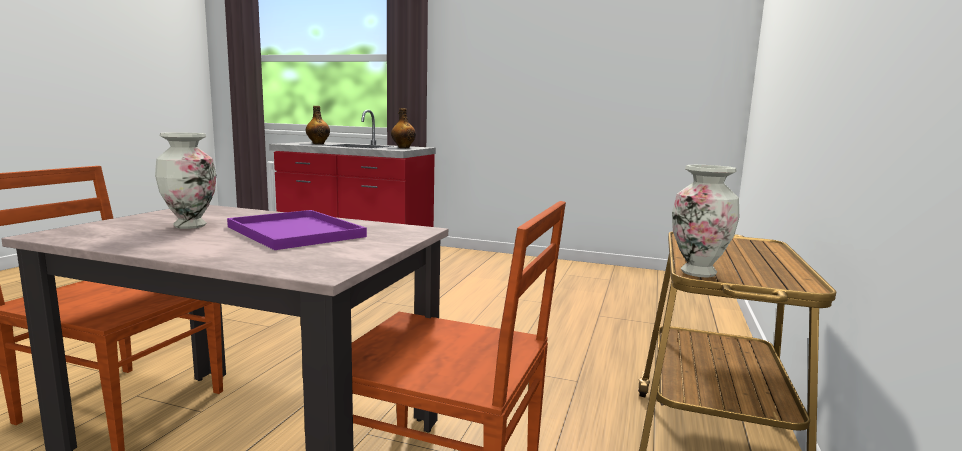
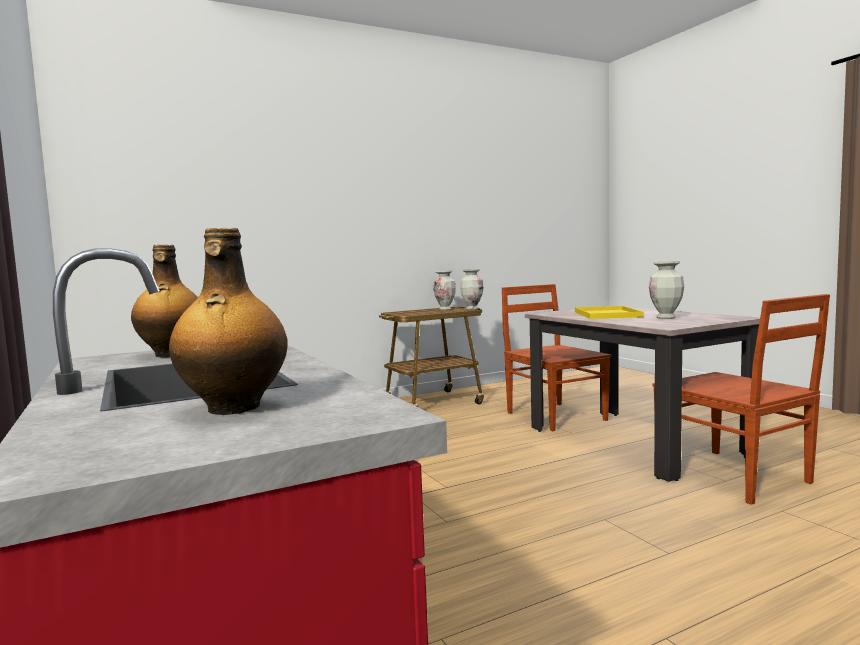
camera: 135 degrees left, 5 degrees down
purple tray [227,210,367,250] -> yellow tray [575,306,644,319]
none -> vase [433,270,456,310]

